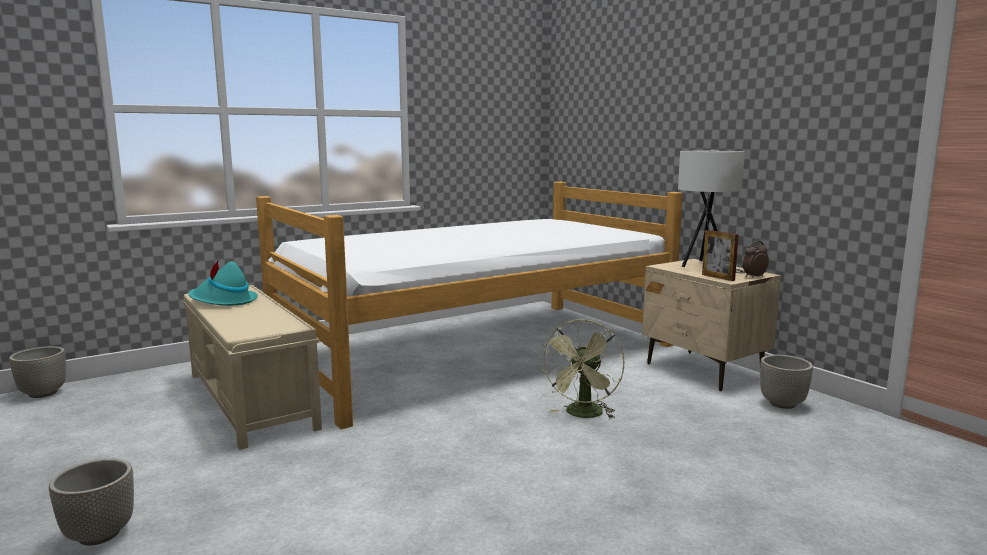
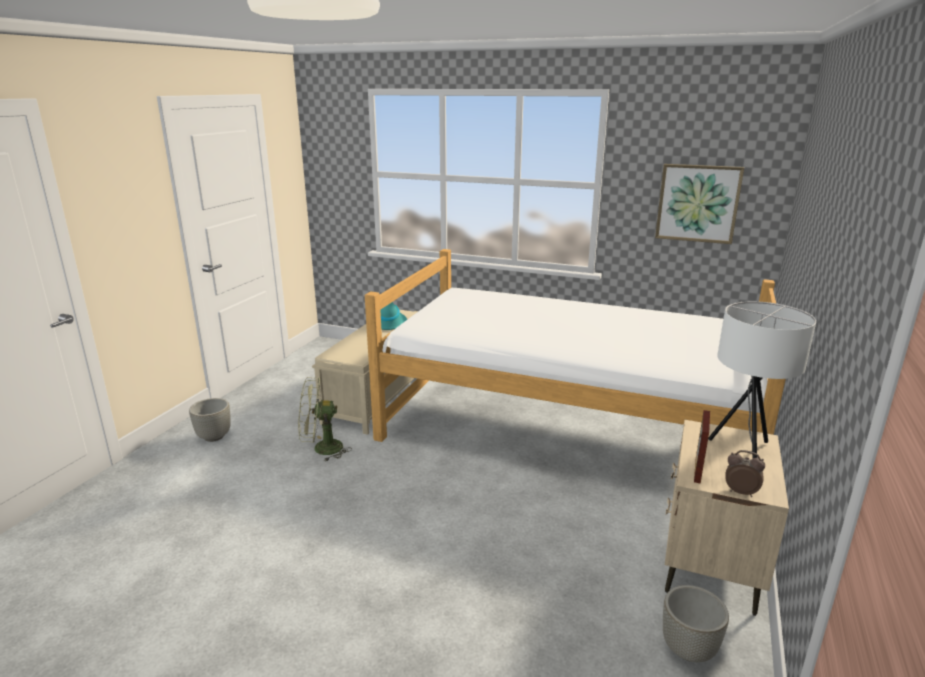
camera: 55 degrees right, 10 degrees up
grey planter [9,346,66,398] -> none
green fan [540,319,624,419] -> green fan moved to [298,377,352,462]
none -> picture [655,164,744,244]

